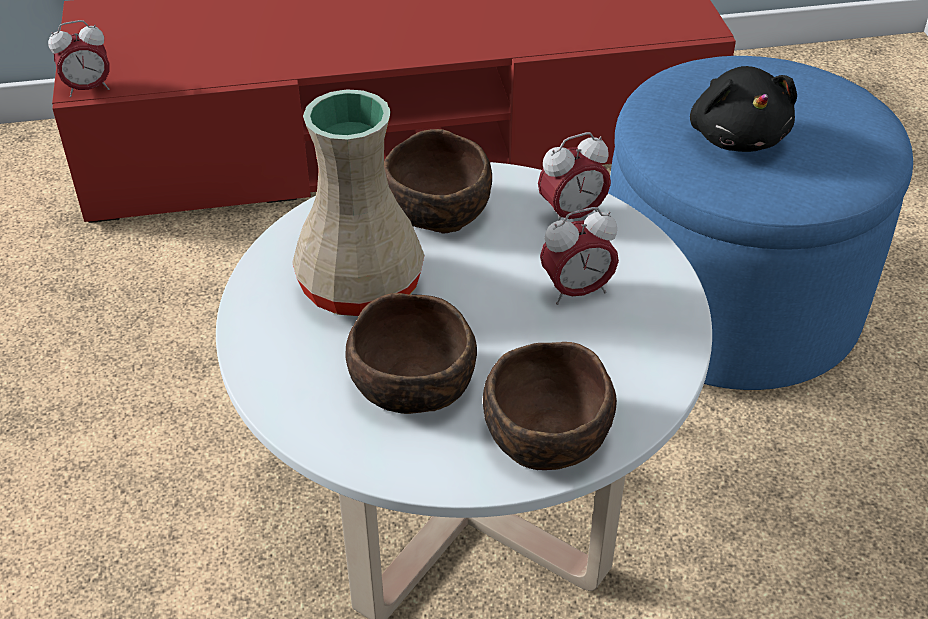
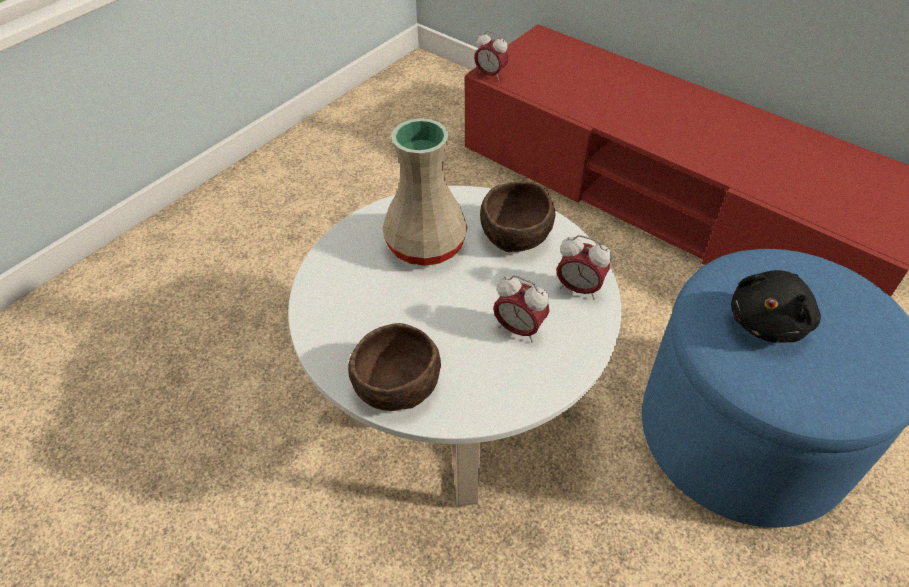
camera: 50 degrees right, 5 degrees up
brown bowl [345,293,477,414] -> none

